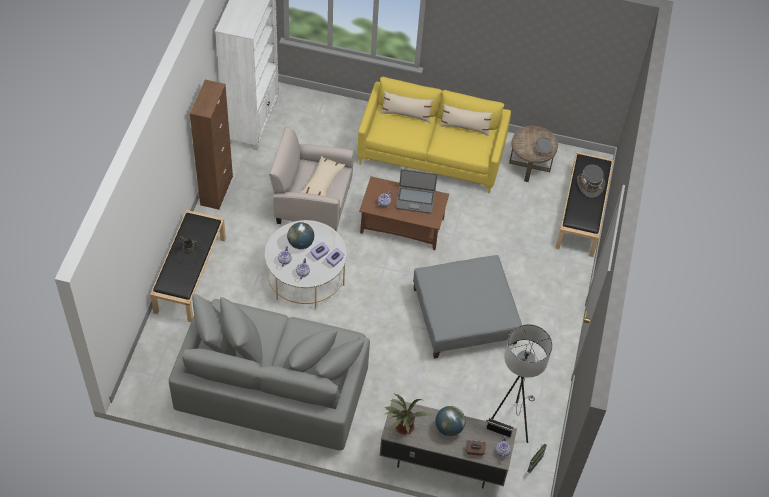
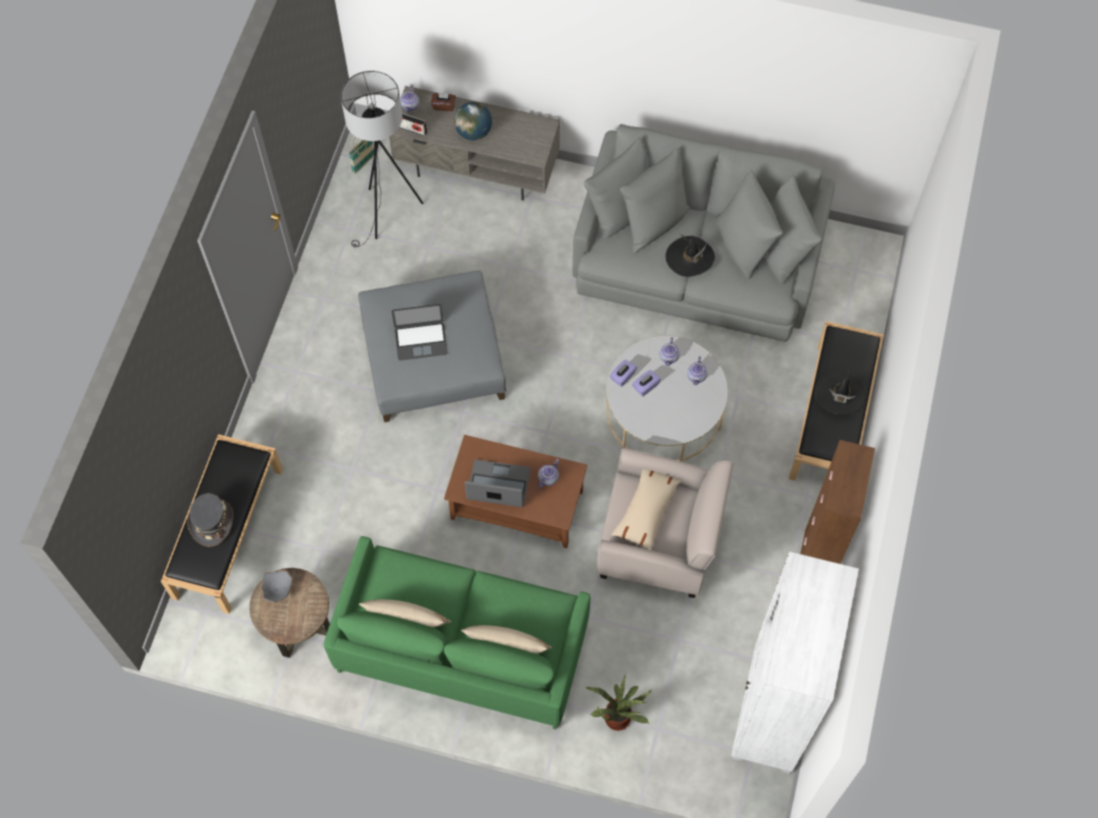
camera: 175 degrees left, 10 degrees up
globe [287,222,314,249] -> none
yellow sofa [358,77,511,193] -> green sofa [324,536,590,730]
potted plant [384,394,431,435] -> potted plant moved to [585,675,652,731]
none -> laptop [391,304,448,361]
none -> black hat [666,234,715,277]

